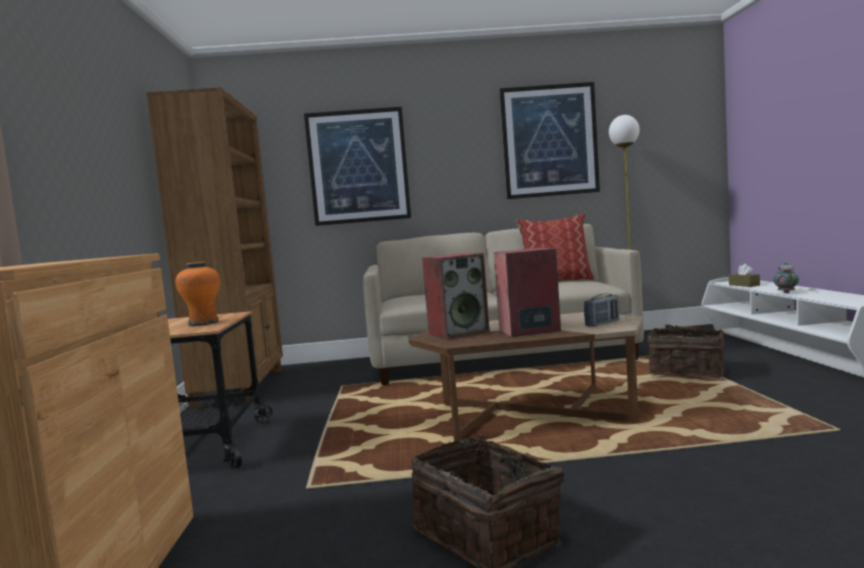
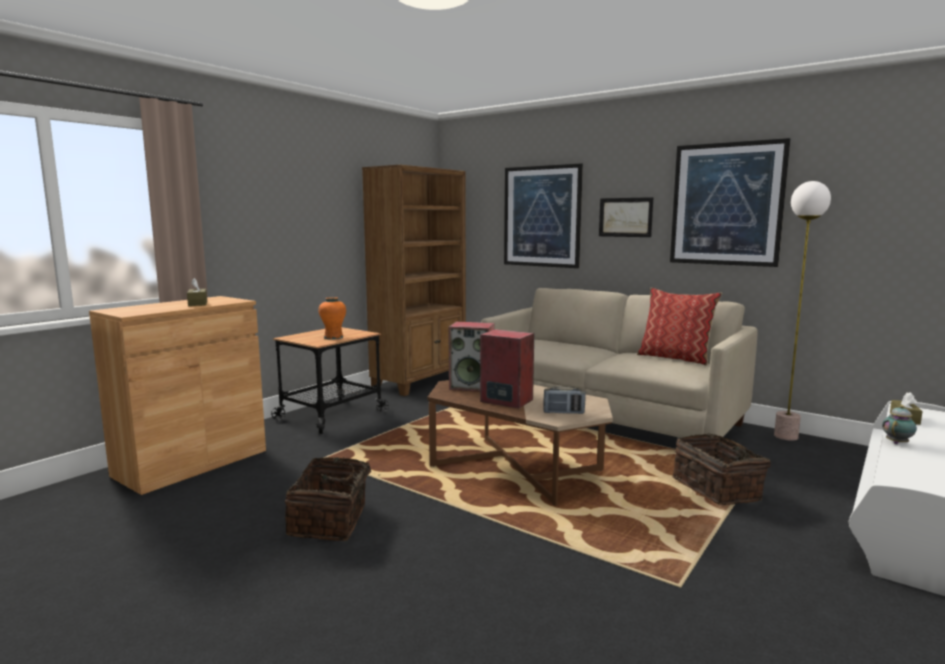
camera: 40 degrees right, 5 degrees up
none -> brown tissue box [187,278,207,306]
none -> picture [599,197,653,237]

